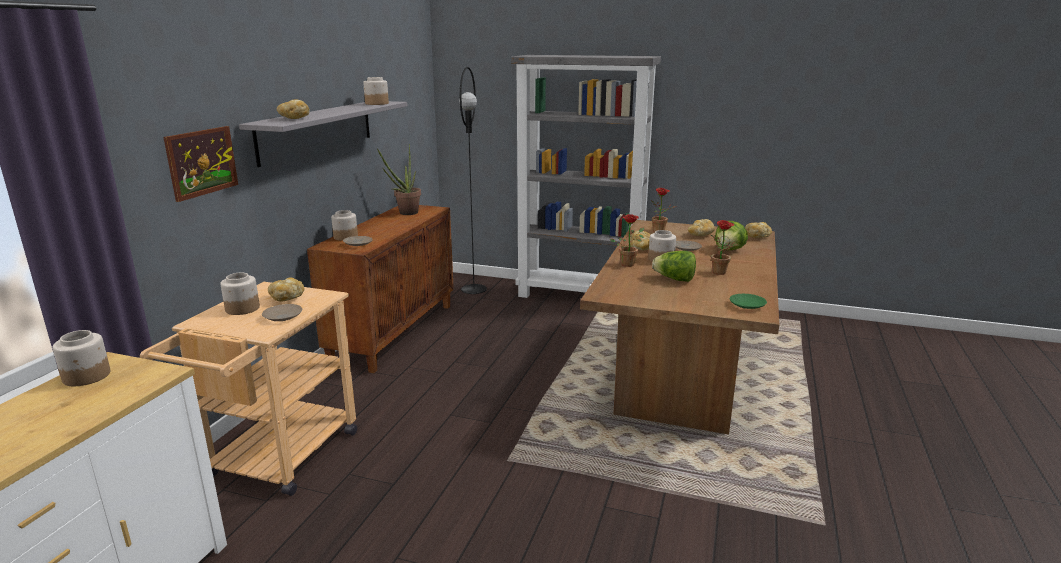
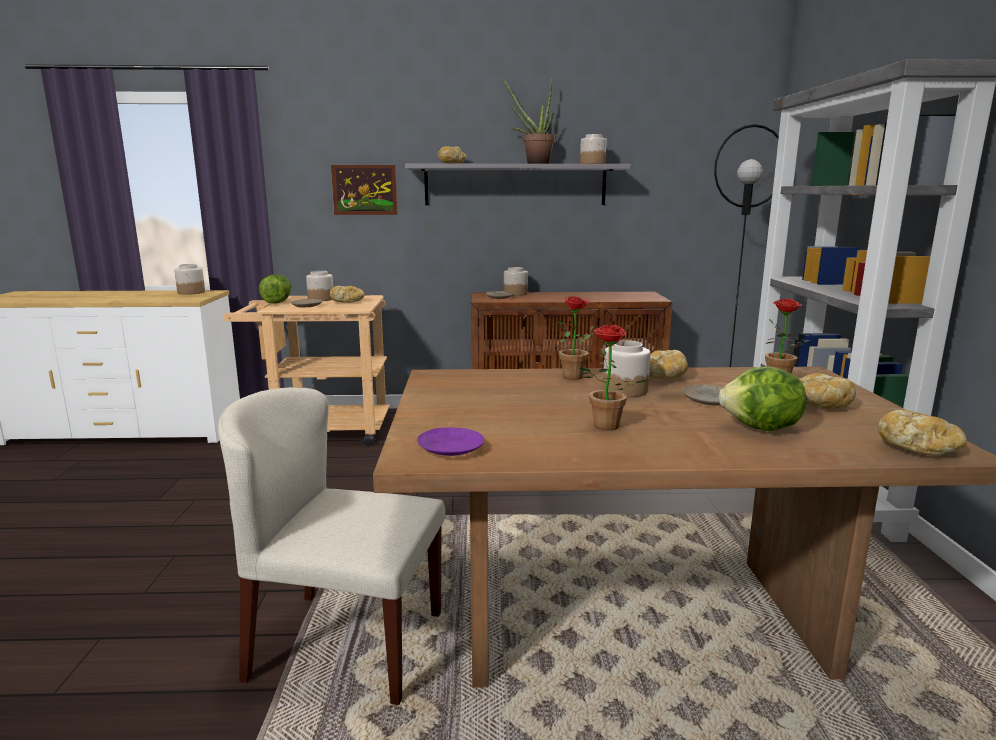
camera: 70 degrees right, 5 degrees down
potted plant [377,144,421,215] -> potted plant moved to [502,78,555,164]
lettuce [652,251,696,282] -> lettuce moved to [259,274,291,304]
green plate [730,294,767,309] -> purple plate [417,427,484,456]
none -> beige chair [218,387,445,705]

